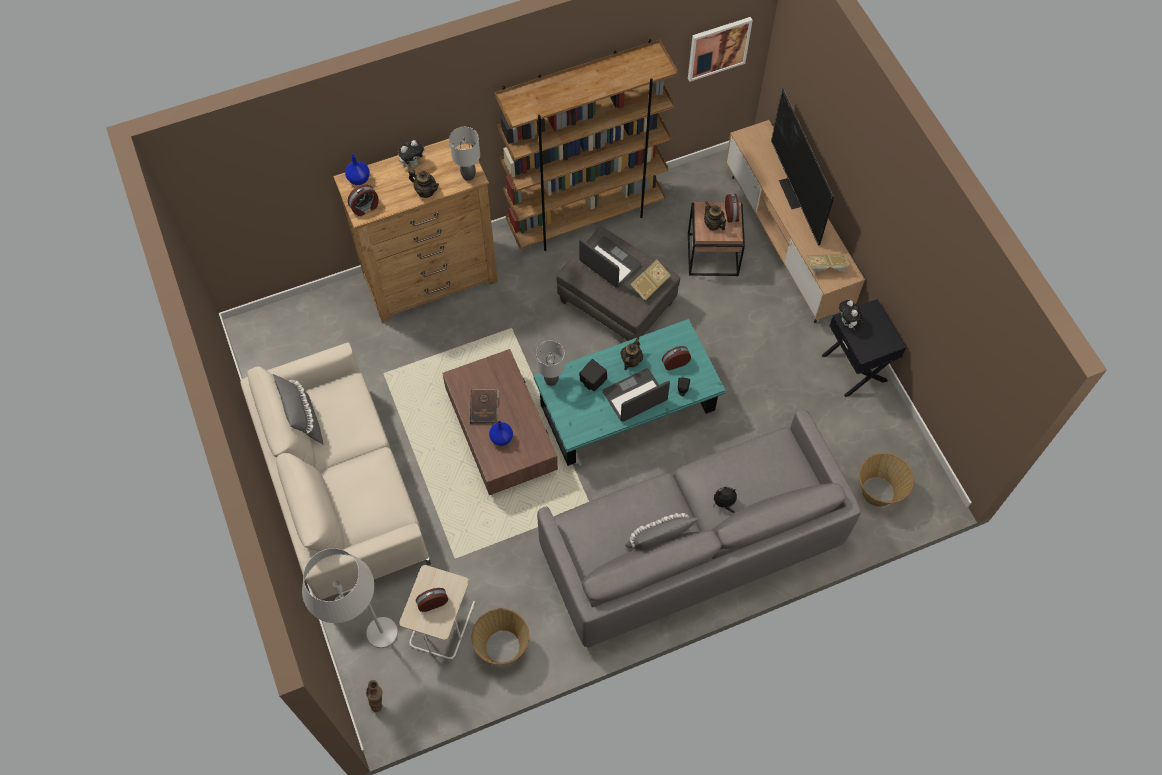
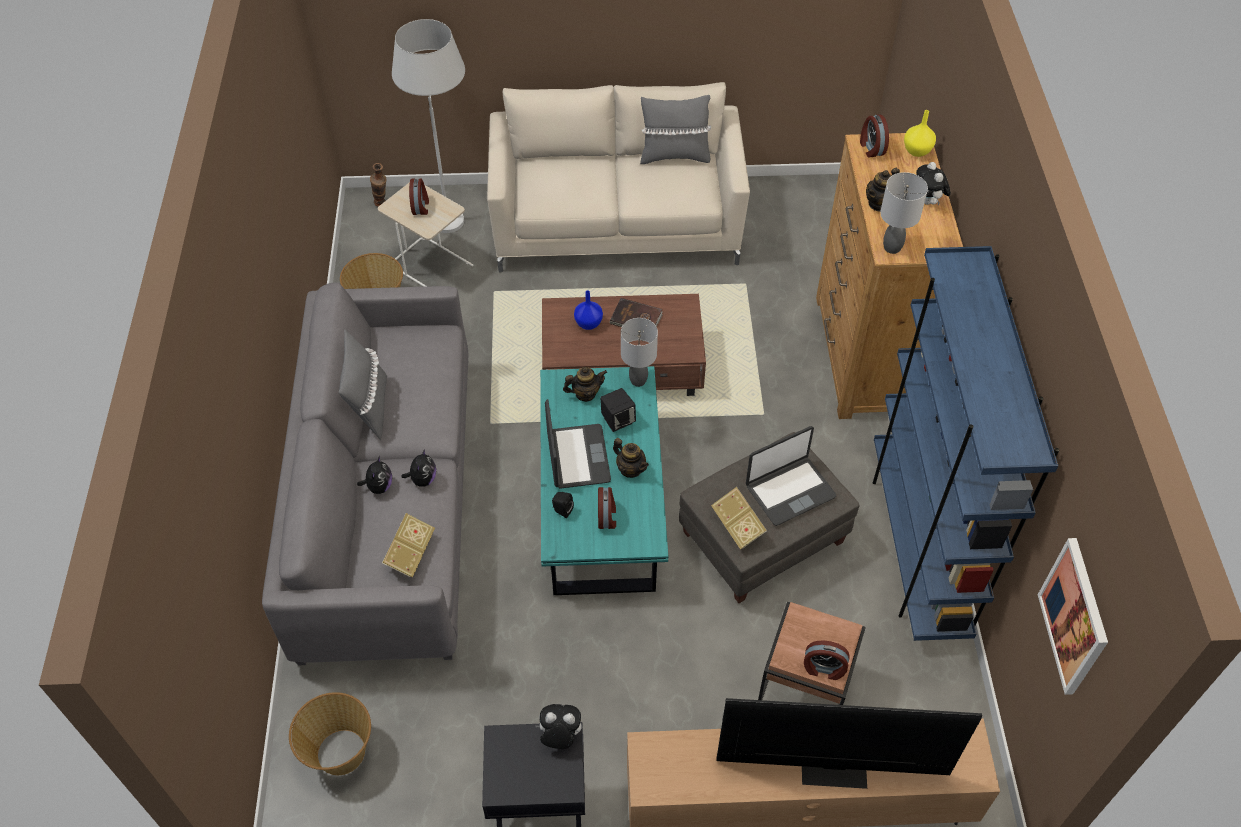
camera: 110 degrees right, 10 degrees down
blue vase [345,154,370,185] -> yellow vase [904,110,936,157]
brown bookcase [494,39,678,251] -> blue bookcase [873,246,1059,641]
teapot [704,201,726,230] -> teapot moved to [563,367,607,402]
book [807,254,850,274] -> book moved to [382,513,435,578]
none -> plush toy [401,449,436,487]

